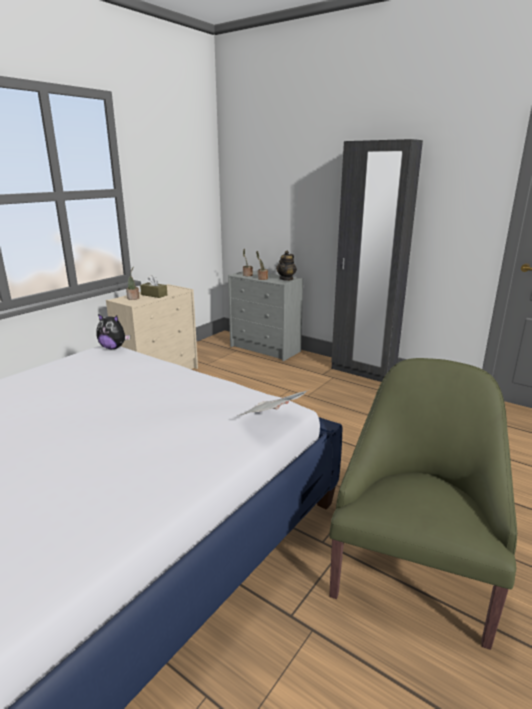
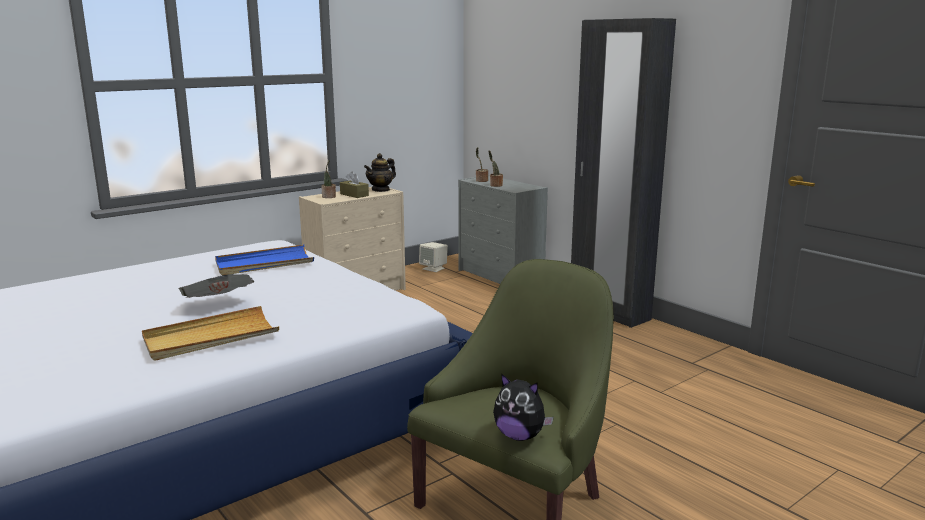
camera: 15 degrees right, 5 degrees down
plush toy [96,314,130,349] -> plush toy moved to [493,373,554,441]
newspaper [237,390,308,416] -> newspaper moved to [178,274,254,298]
teapot [276,251,297,281] -> teapot moved to [364,153,396,192]
none -> beige tray [142,306,279,361]
none -> blue tray [215,245,314,275]
none -> beige speaker [419,242,448,272]

